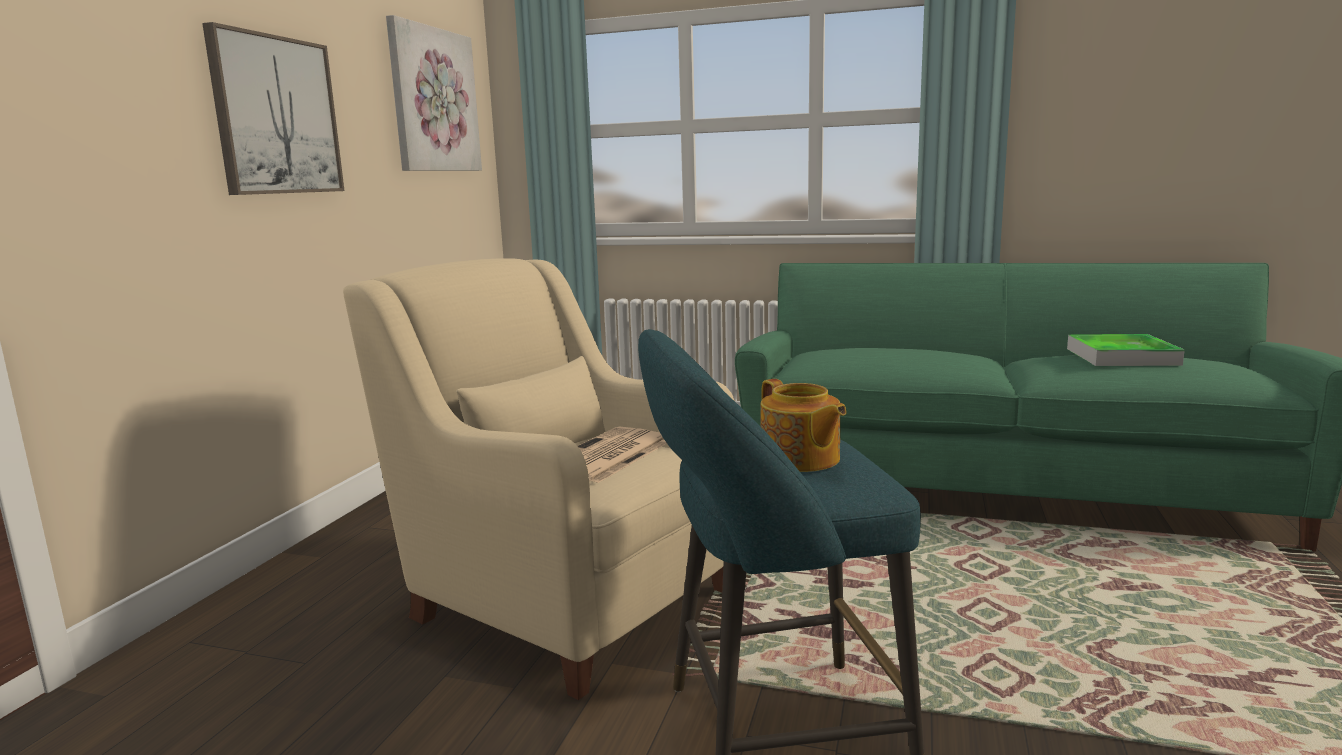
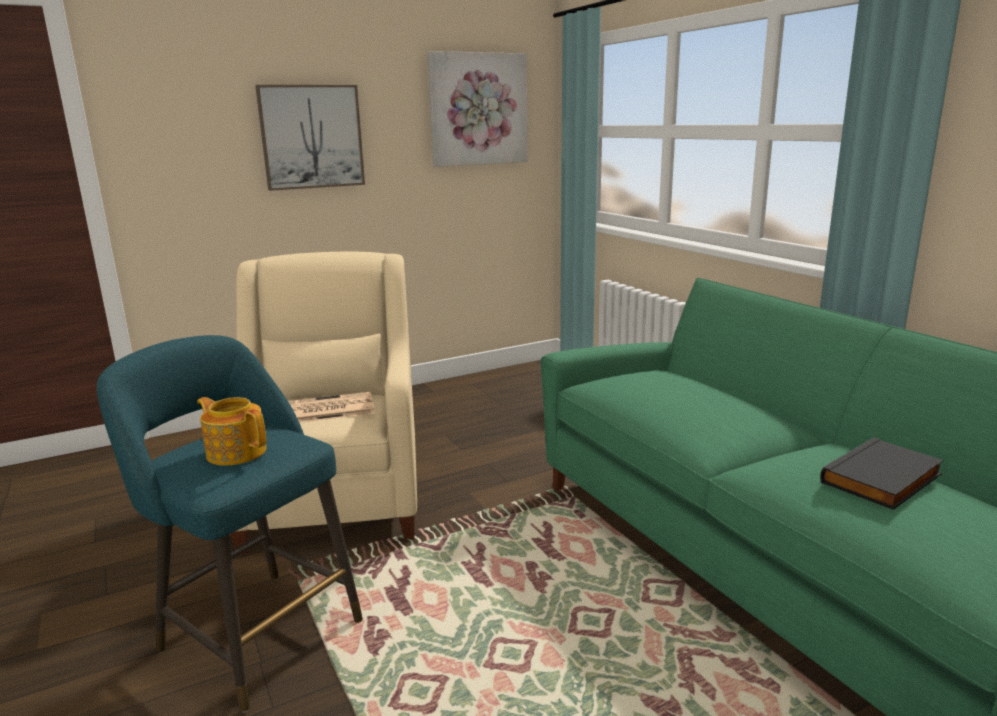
camera: 45 degrees right, 5 degrees up
teapot [760,379,847,472] -> teapot turned 105 degrees clockwise [197,397,266,465]
tray [1067,334,1185,366] -> black book [820,437,944,510]

